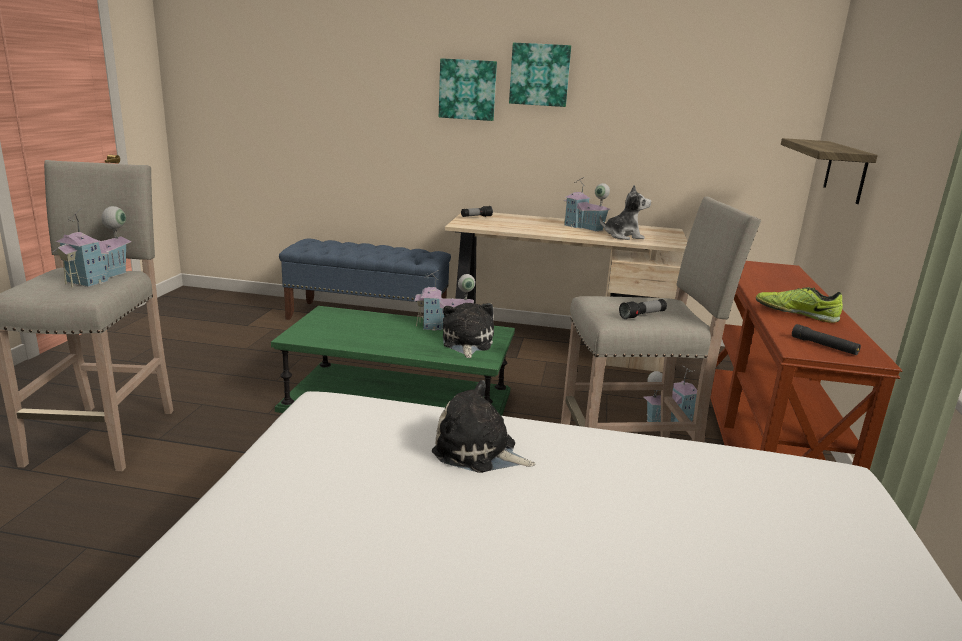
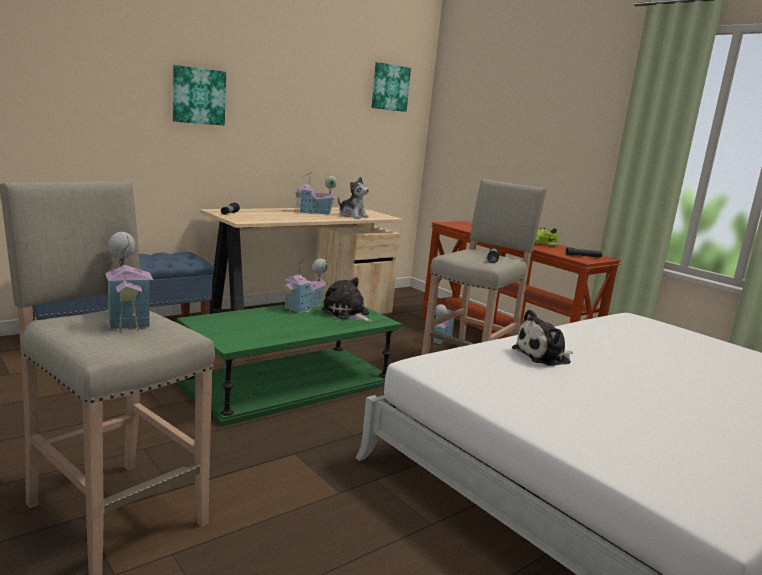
camera: 50 degrees left, 5 degrees down
picture [509,43,571,107] -> picture moved to [372,62,411,112]
plush toy [599,185,651,240] -> plush toy turned 90 degrees clockwise [338,176,369,219]
shelf [781,138,878,204] -> none

